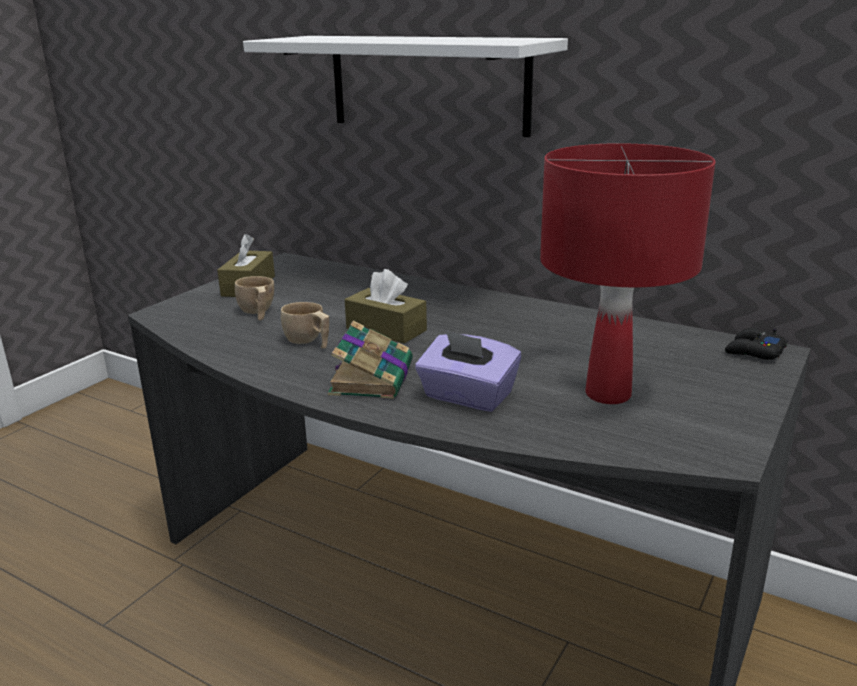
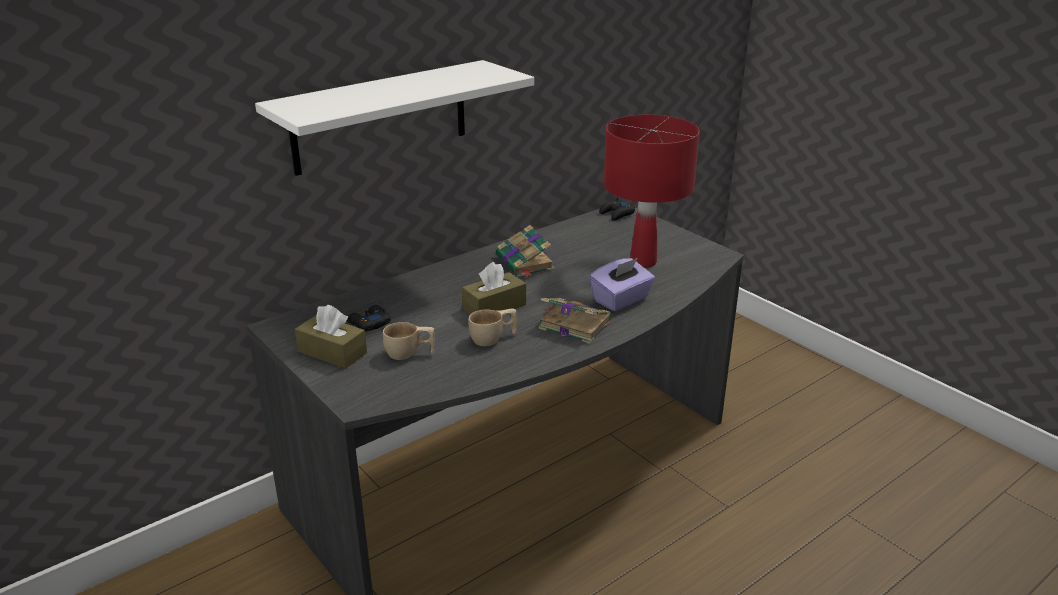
camera: 70 degrees left, 5 degrees up
none -> black game controller [347,305,391,332]
none -> book [496,225,555,277]

